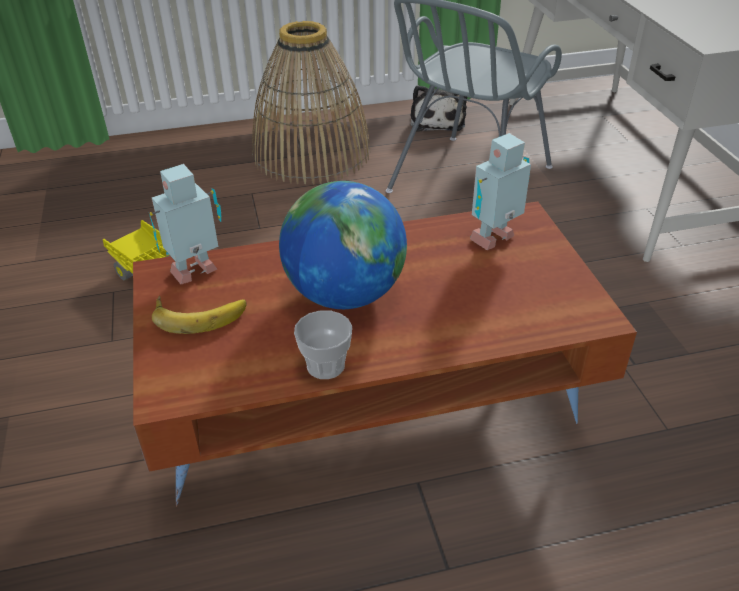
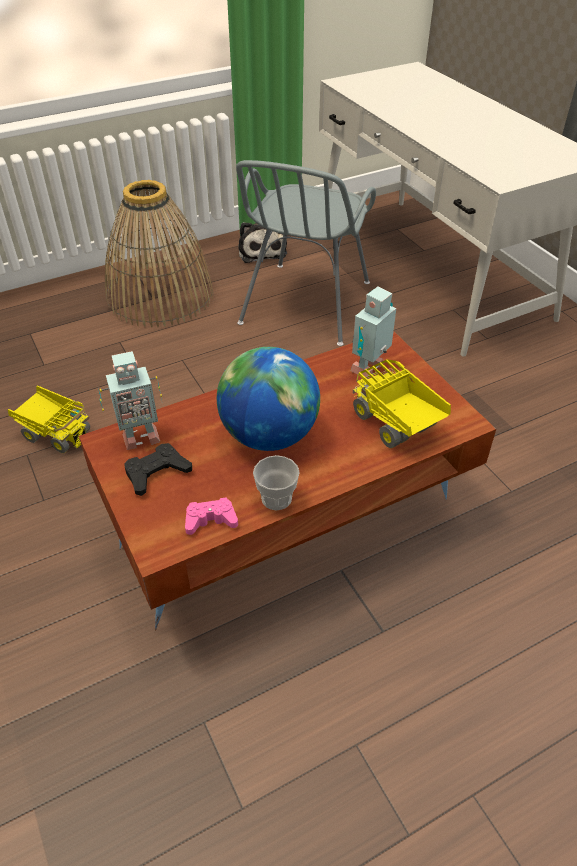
camera: 15 degrees left, 5 degrees up
toy robot [149,164,221,284] -> toy robot turned 150 degrees counterclockwise [98,351,162,450]
banana [152,295,246,334] -> black game controller [124,443,192,496]
none -> pink game controller [185,497,238,535]
none -> toy truck [353,359,451,448]

